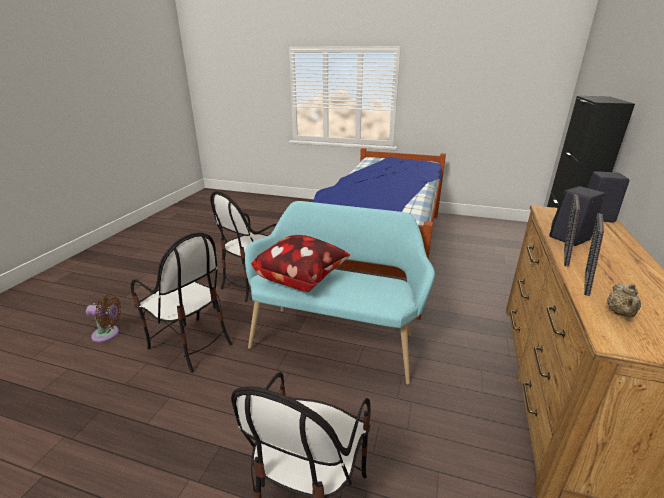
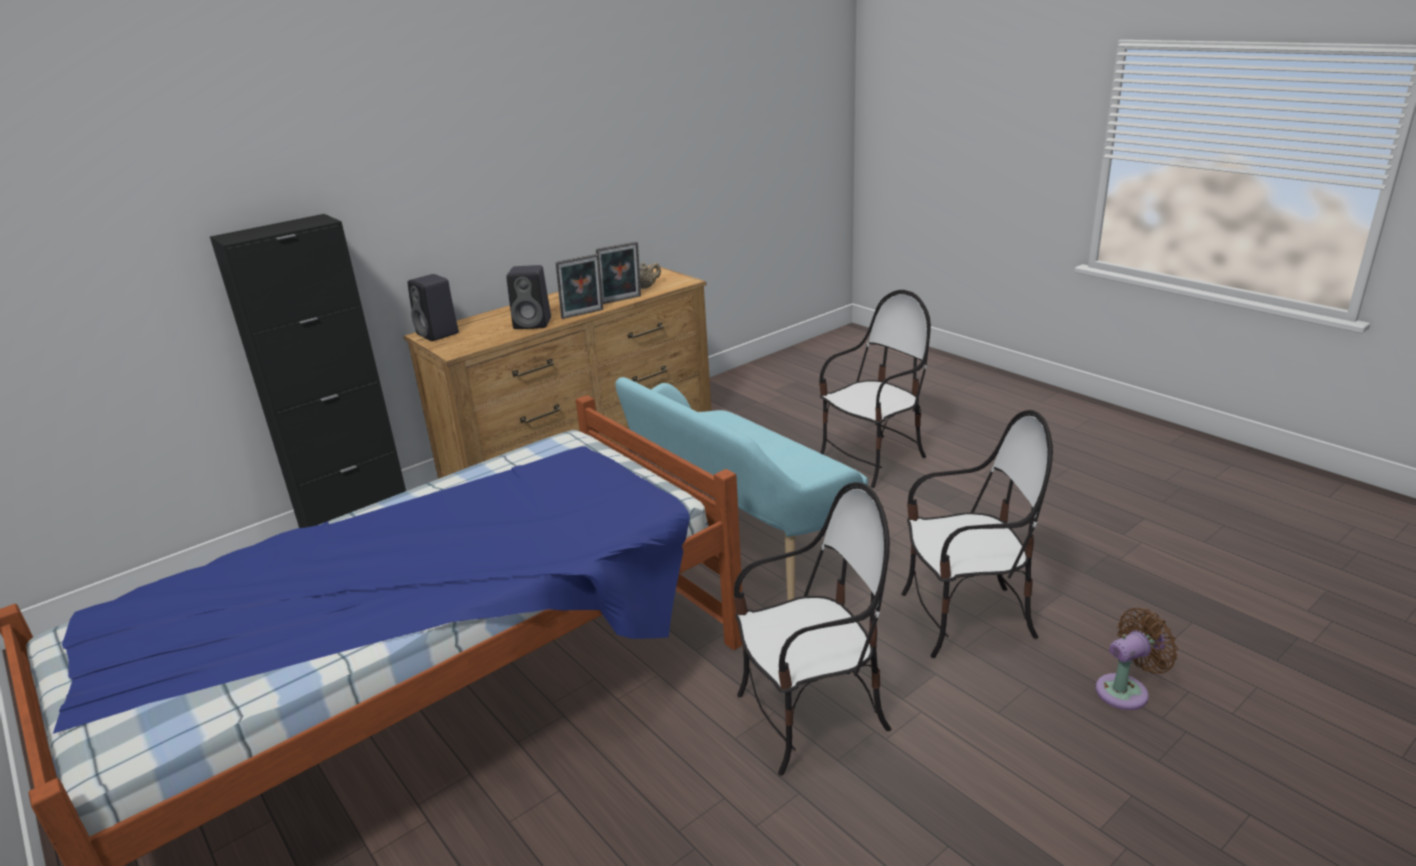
camera: 145 degrees left, 0 degrees up
brown fan [86,294,121,343] -> brown fan turned 120 degrees clockwise [1096,608,1178,710]
chair [131,232,232,373] -> chair turned 105 degrees clockwise [901,410,1053,658]
pillow [251,235,350,292] -> none

